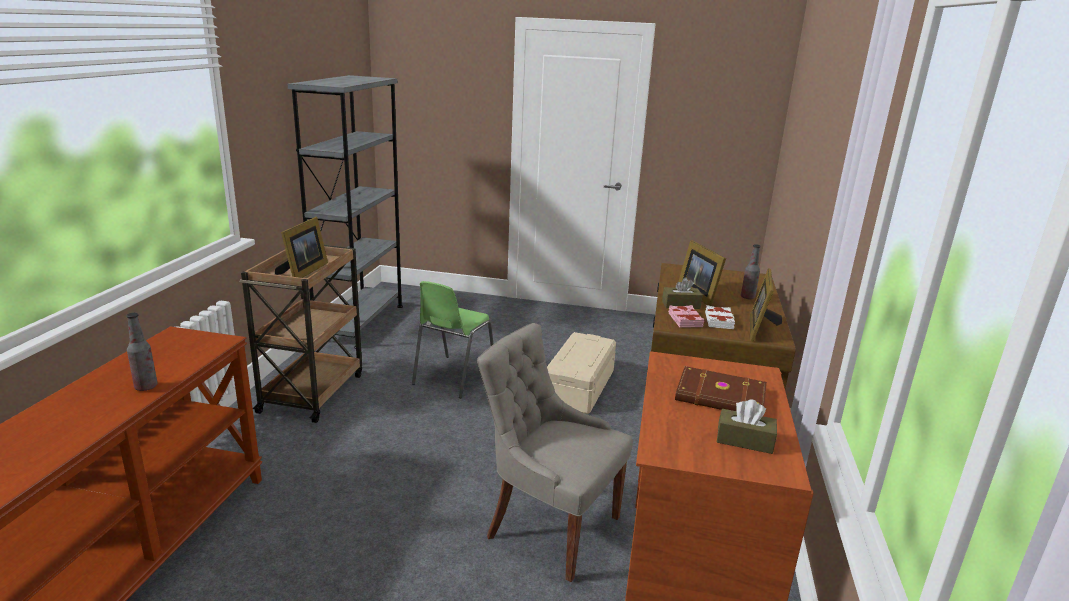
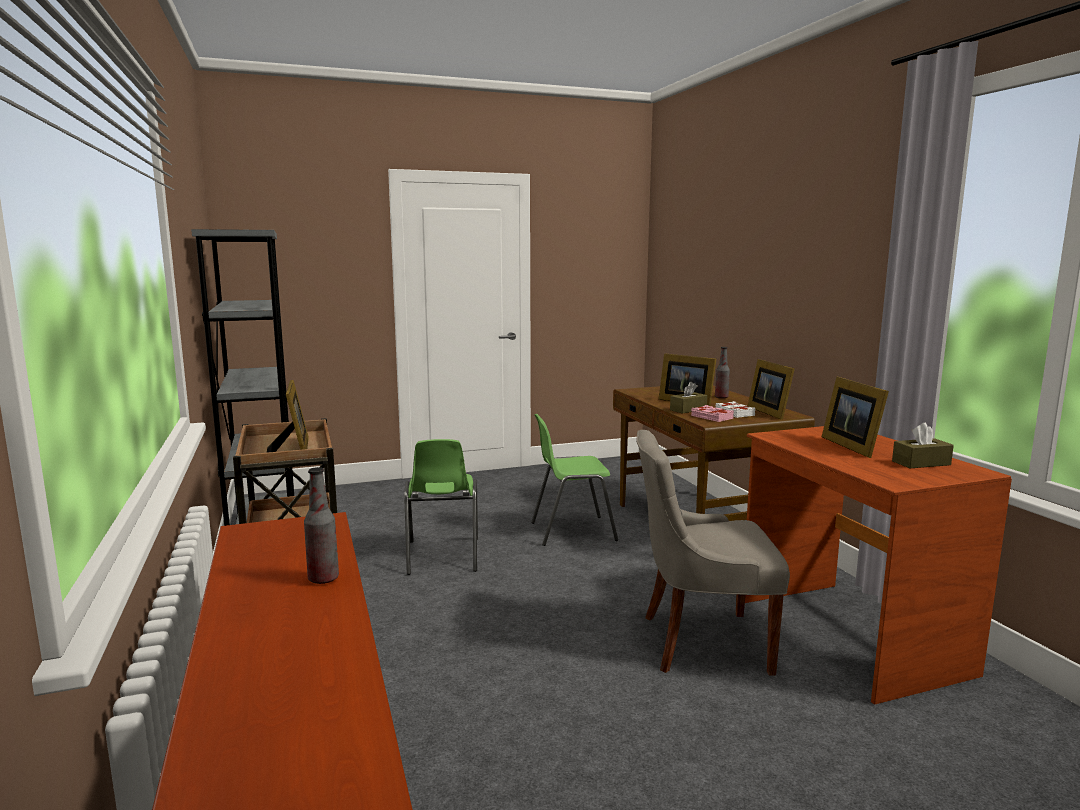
camera: 30 degrees left, 10 degrees down
beige storage box [547,332,616,414] -> green chair [531,414,618,546]
brown book [675,366,767,411] -> picture frame [822,377,889,458]

